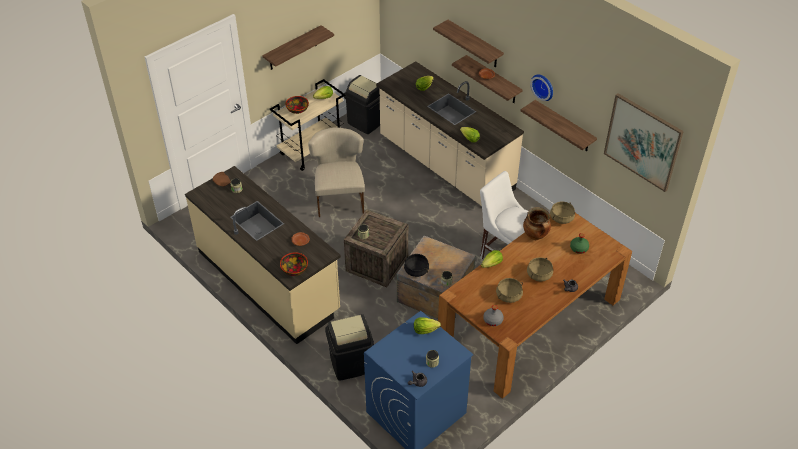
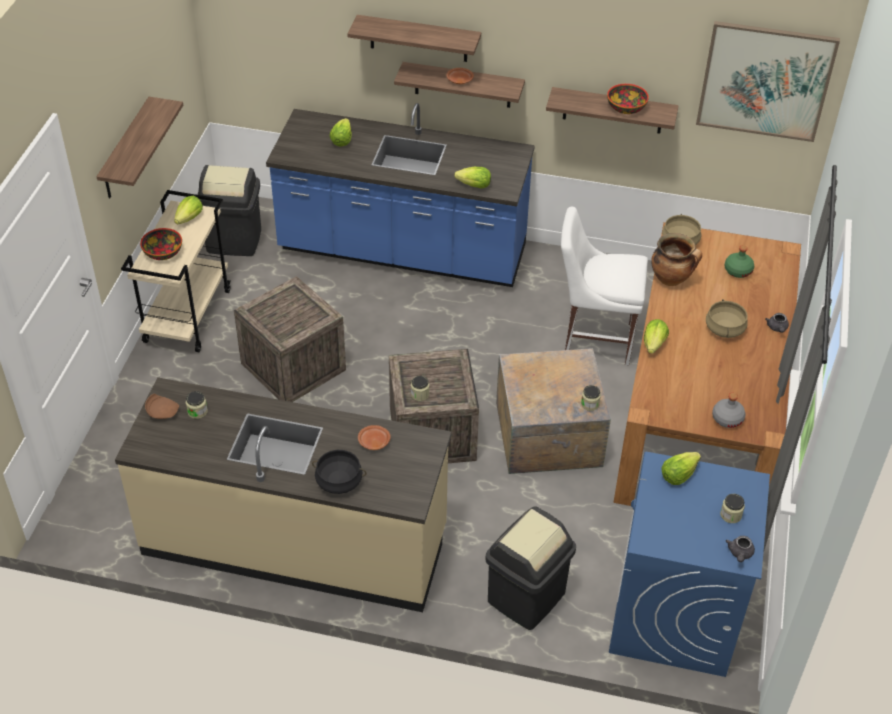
camera: 35 degrees left, 0 degrees up
bowl [280,252,308,276] -> bowl moved to [607,84,649,114]
beige chair [308,127,365,217] -> crate [234,276,346,402]
beige counter [376,61,524,206] -> blue counter [266,103,535,287]
black cooking pot [404,254,429,277] -> black cooking pot moved to [312,450,367,494]
beige cooking pot [496,278,523,303] -> none
wall clock [530,75,553,101] -> none

